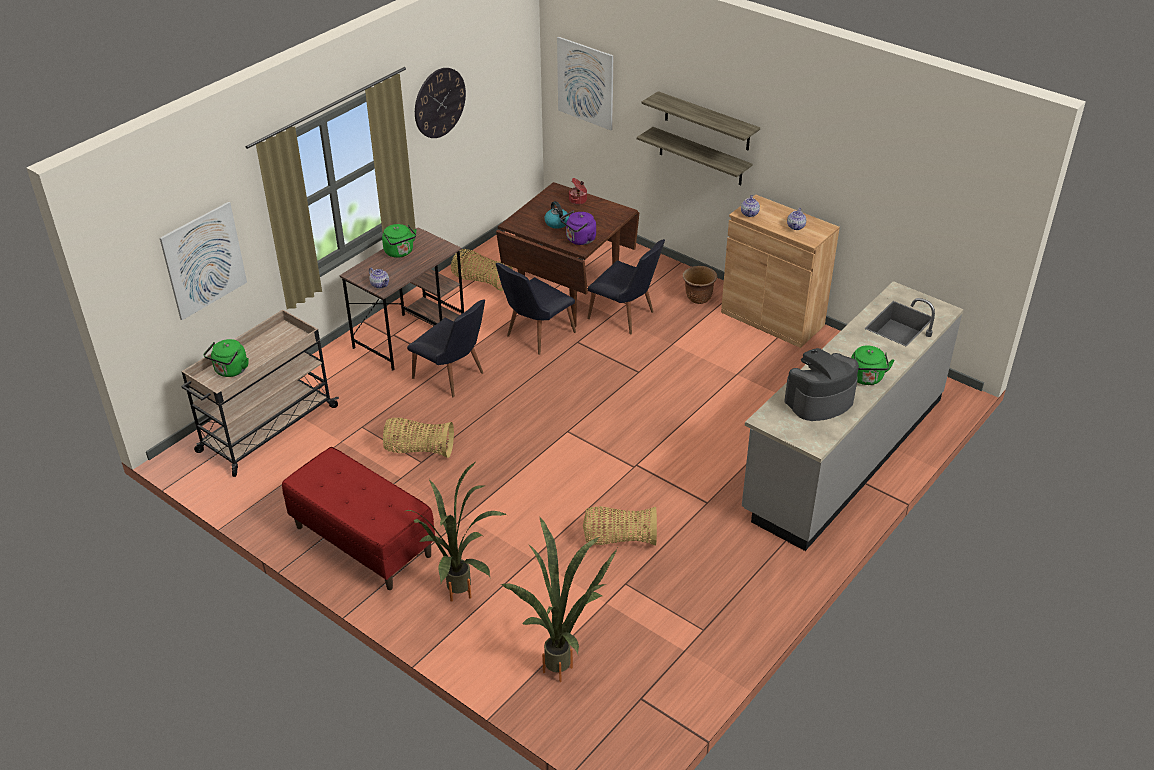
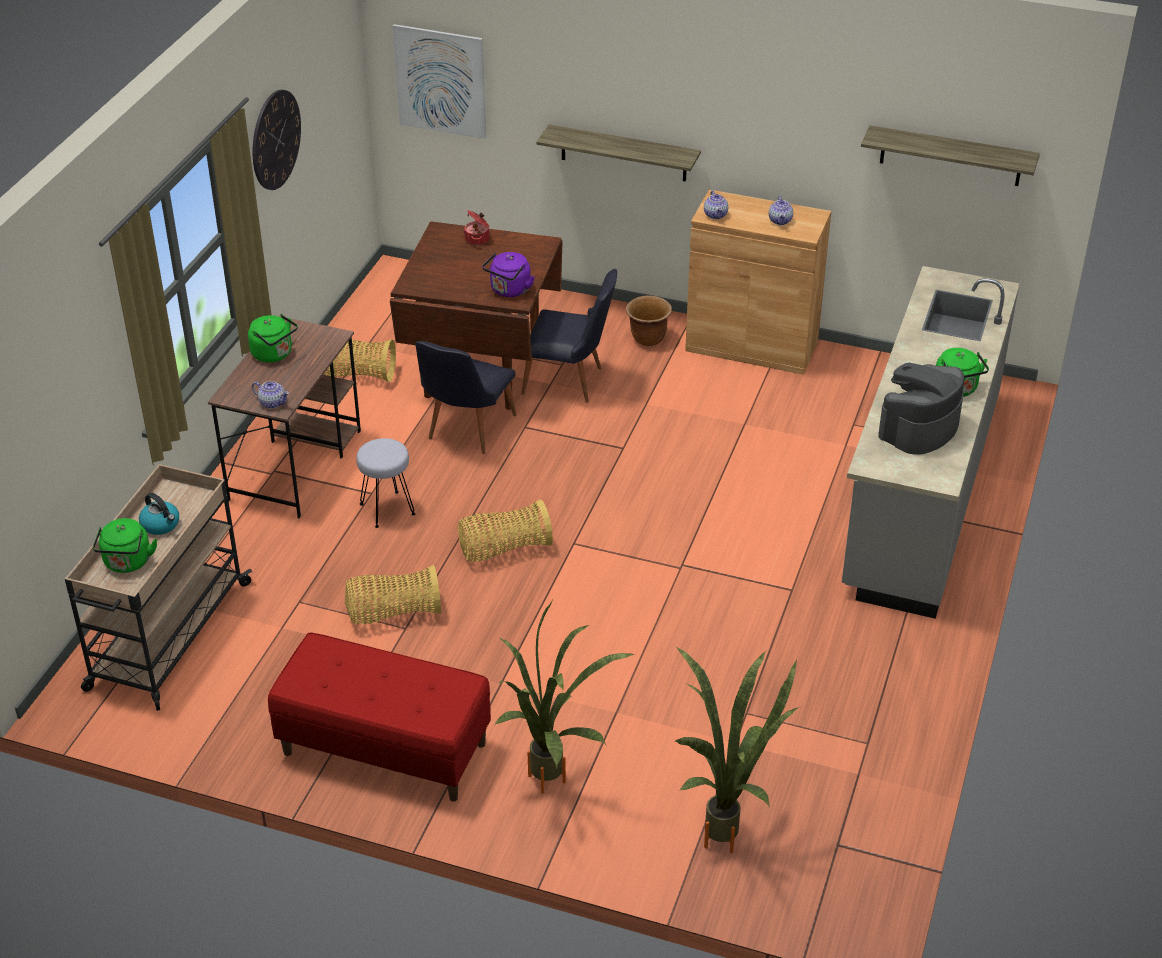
camera: 20 degrees left, 0 degrees up
picture [160,201,247,320] -> none
black chair [407,299,485,397] -> grey stool [356,438,415,528]
kettle [544,201,569,229] -> kettle moved to [139,493,179,535]
basket [583,506,657,546] -> basket moved to [458,499,553,562]
shelf [642,91,760,150] -> shelf moved to [861,125,1040,186]

